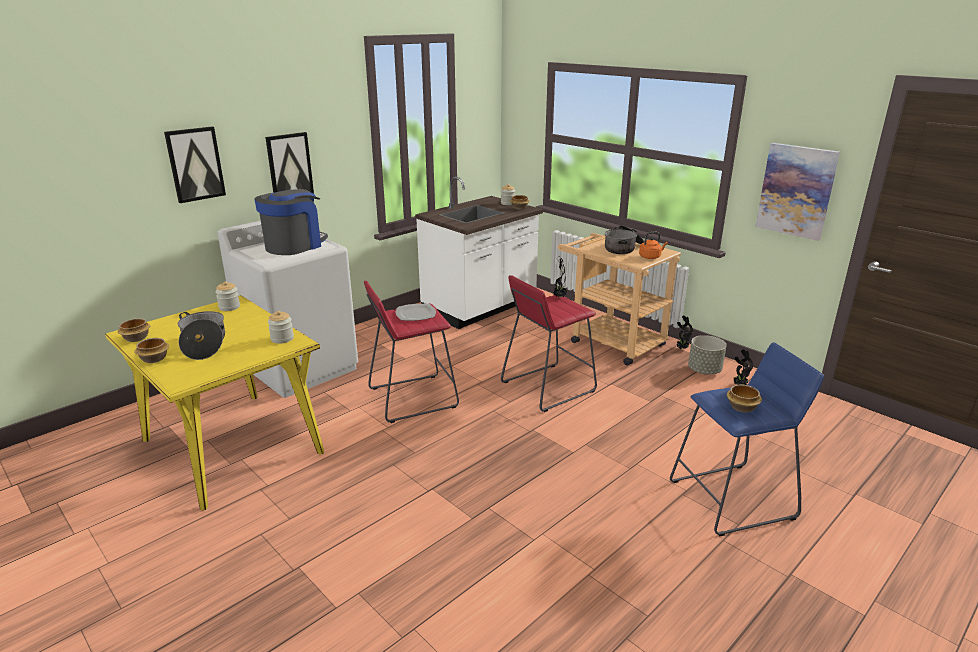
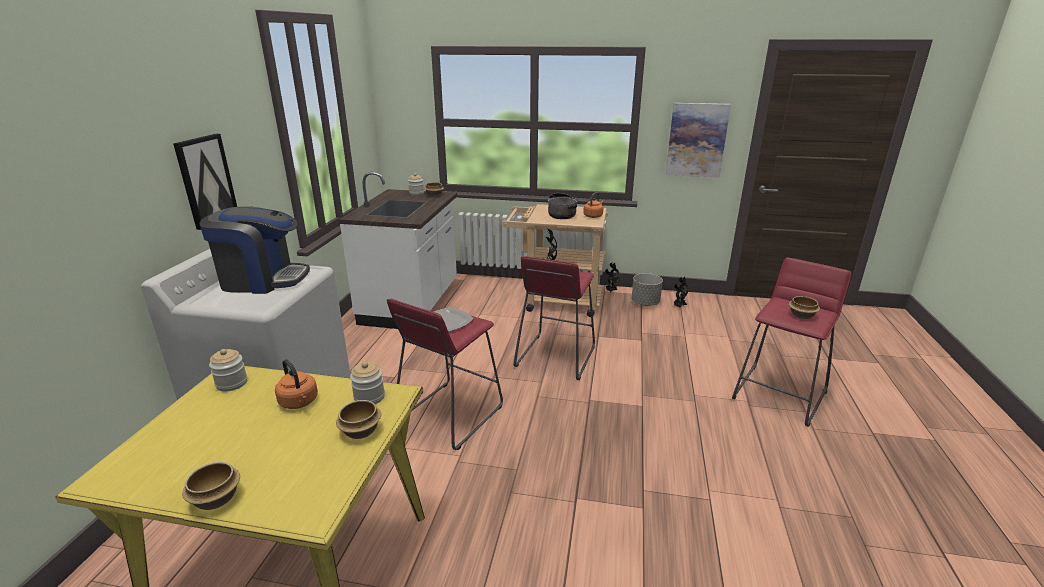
camera: 35 degrees left, 0 degrees up
bowl [118,318,150,342] -> bowl moved to [336,400,381,439]
picture [164,126,226,203] -> none
cooking pot [178,311,225,360] -> none
coffee machine [254,189,328,255] -> coffee machine turned 90 degrees clockwise [199,206,310,294]
blue stool [670,342,824,537] -> red stool [732,258,851,427]
none -> orange kettle [275,359,318,409]

